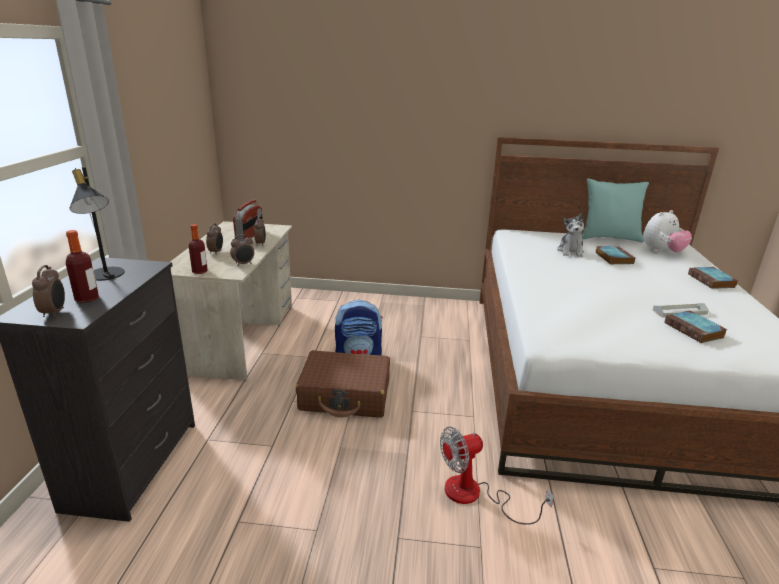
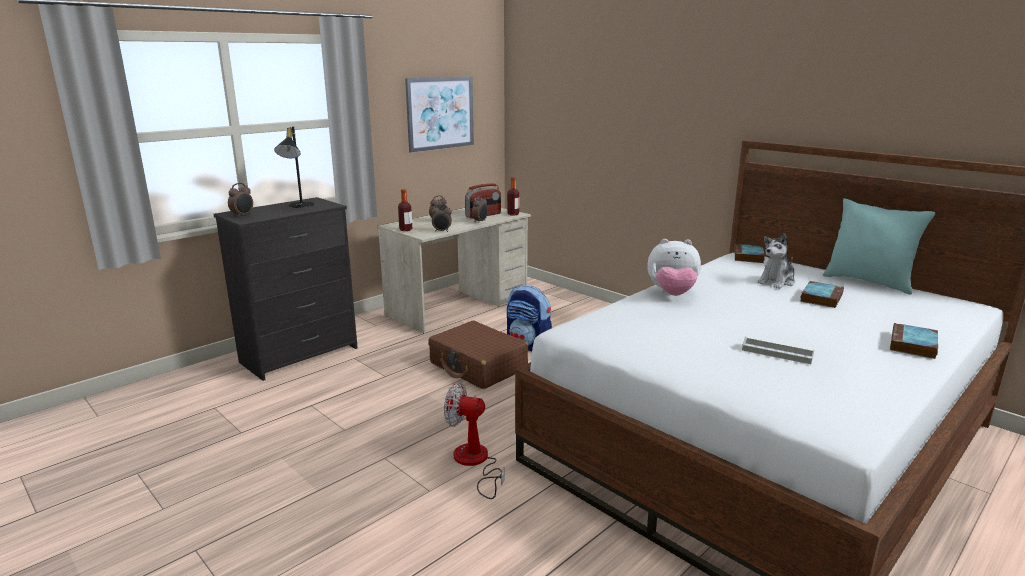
camera: 40 degrees right, 5 degrees down
bottle [66,230,99,303] -> bottle moved to [507,177,519,216]
plush toy [643,210,692,252] -> plush toy moved to [647,239,701,296]
book [665,310,728,343] -> book moved to [734,244,765,263]
none -> picture [405,76,474,153]

